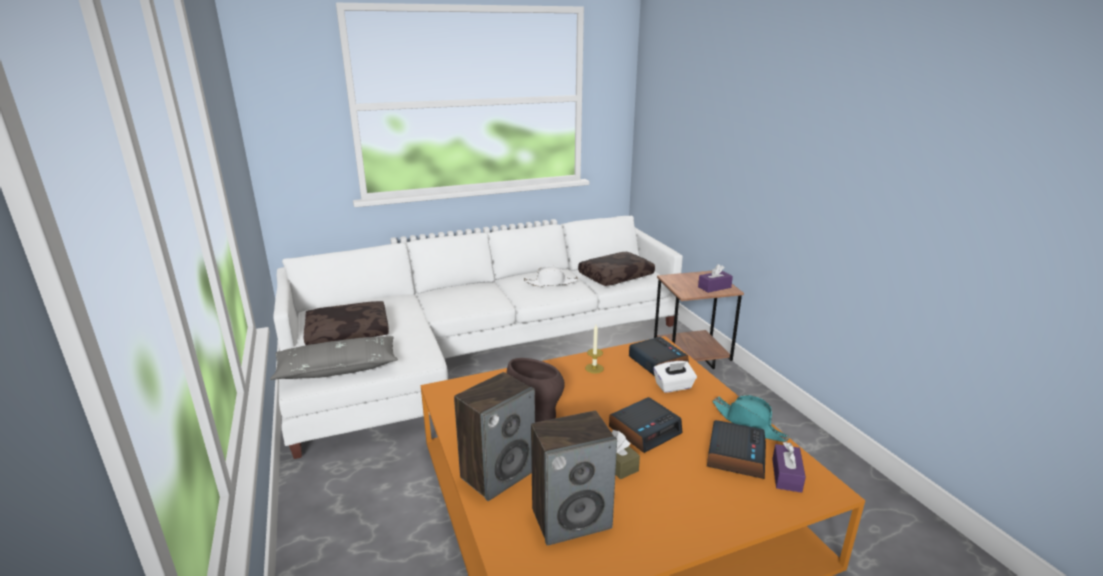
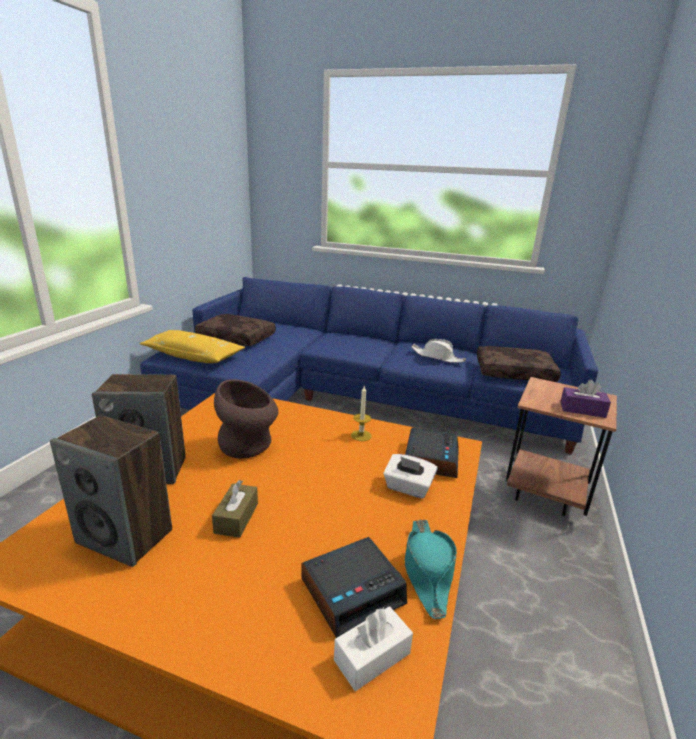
camera: 40 degrees right, 0 degrees up
grey pillow [270,336,398,380] -> yellow pillow [139,330,245,363]
white sofa [273,216,683,459] -> blue sofa [140,277,598,454]
alarm clock [609,397,682,453] -> none
purple tissue box [772,442,806,493] -> white tissue box [334,606,413,691]

